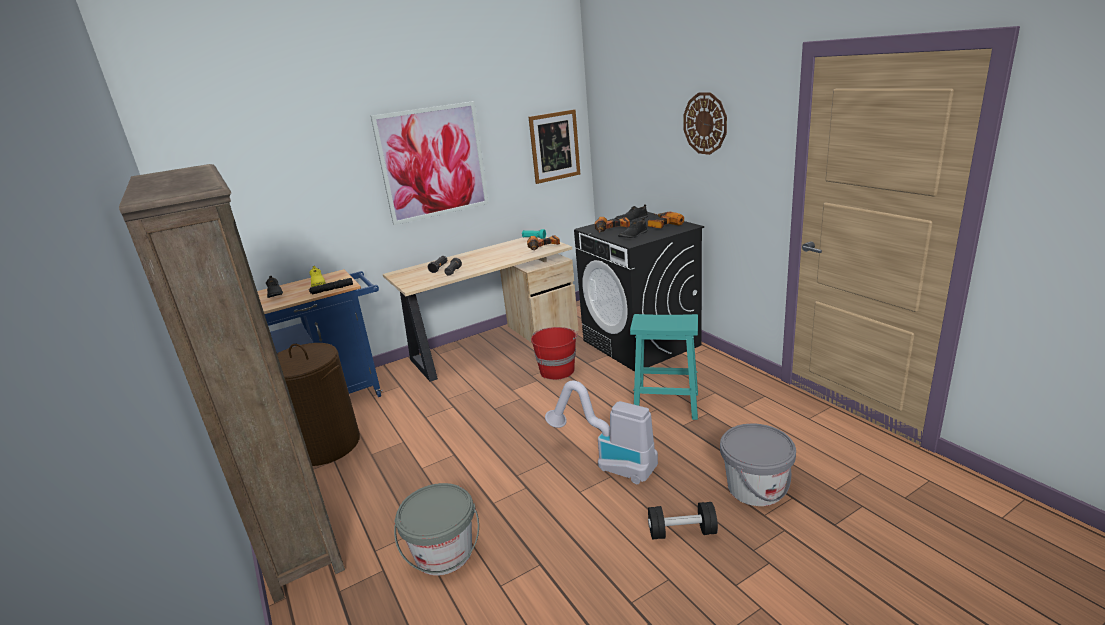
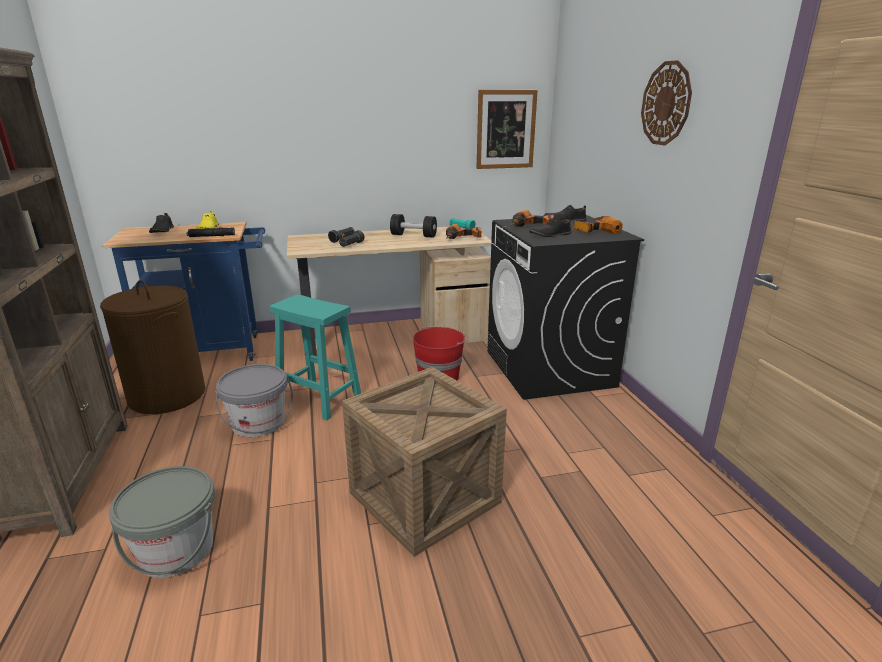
camera: 15 degrees right, 0 degrees up
picture [371,101,489,225] -> none
vacuum cleaner [545,380,658,484] -> crate [342,367,507,557]
turquoise stool [630,314,698,420] -> turquoise stool moved to [269,294,361,420]
black dumbbell [648,502,718,539] -> black dumbbell moved to [390,214,437,238]
grey bucket [720,424,796,506] -> grey bucket moved to [215,364,293,437]

